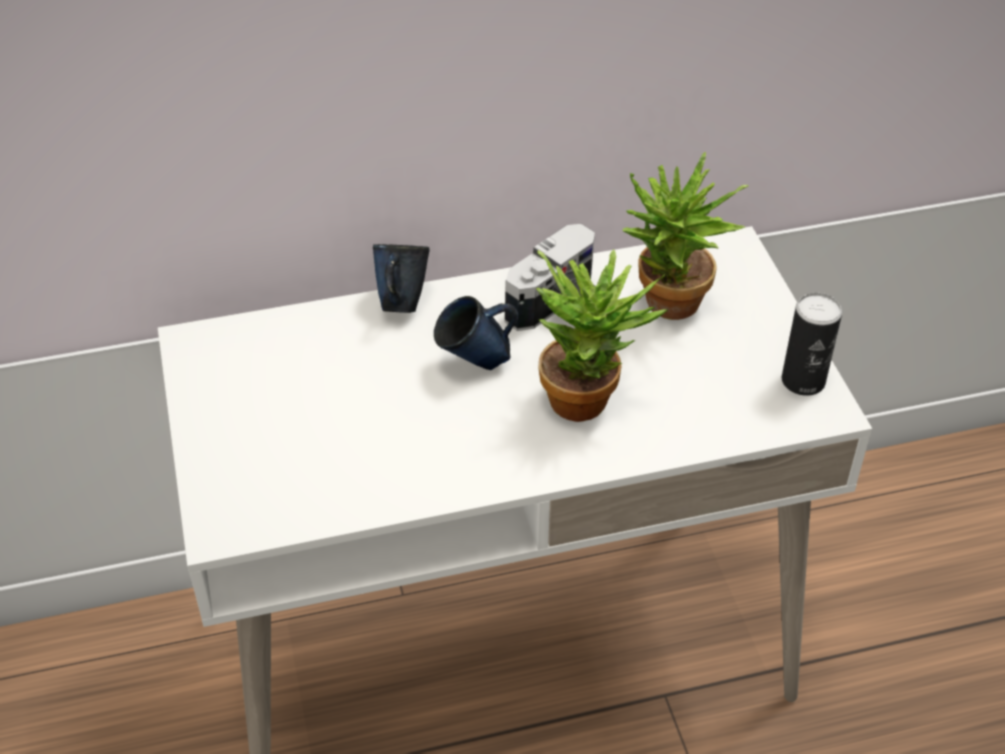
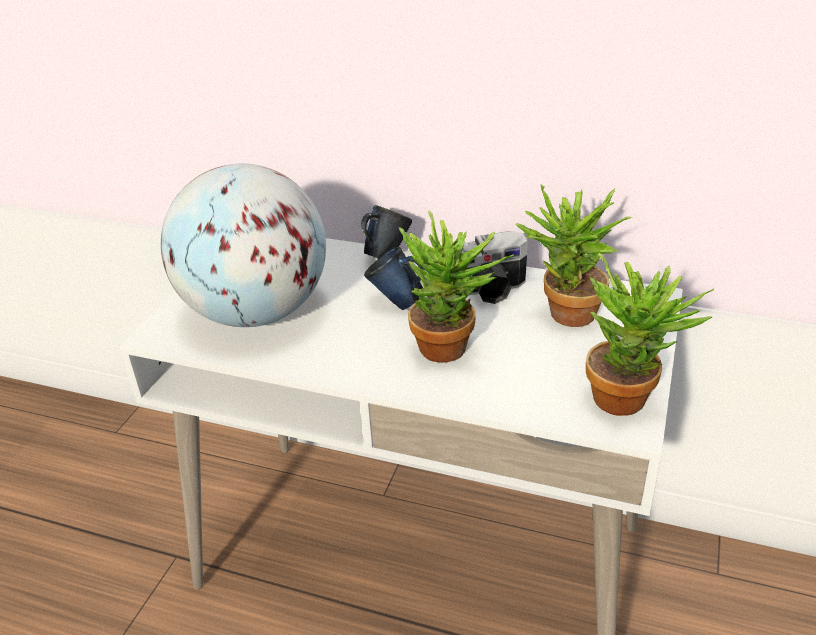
camera: 35 degrees right, 10 degrees down
can [782,293,842,396] -> potted plant [586,253,714,416]
none -> globe [161,164,326,327]

